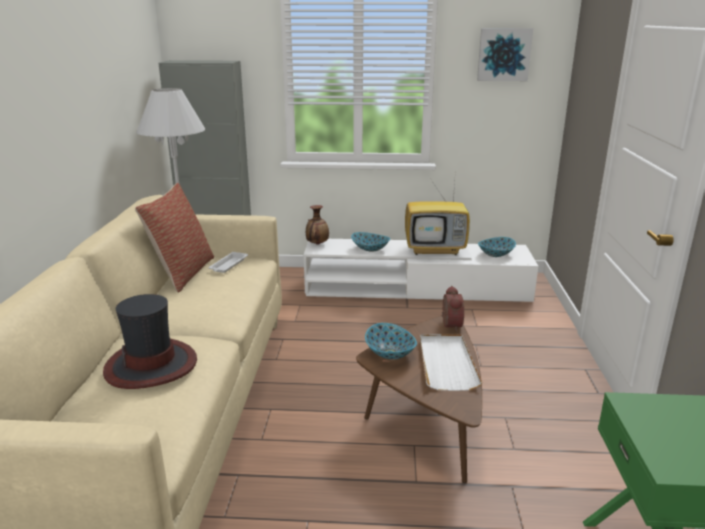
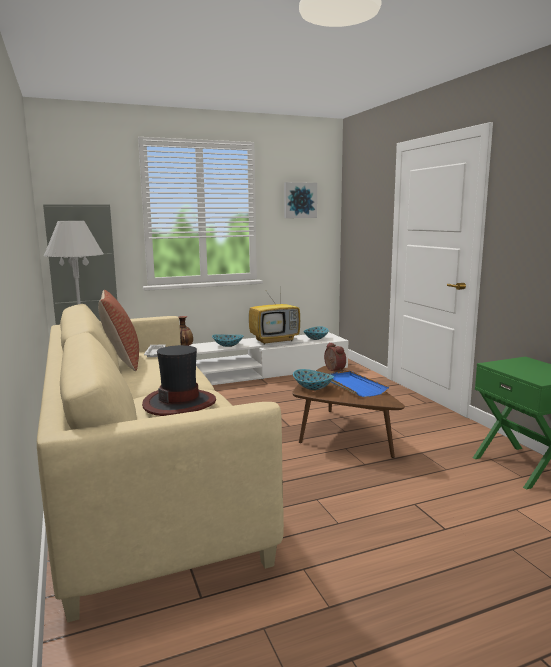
camera: 25 degrees left, 10 degrees down
white tray [420,334,482,391] -> blue tray [330,371,389,397]

